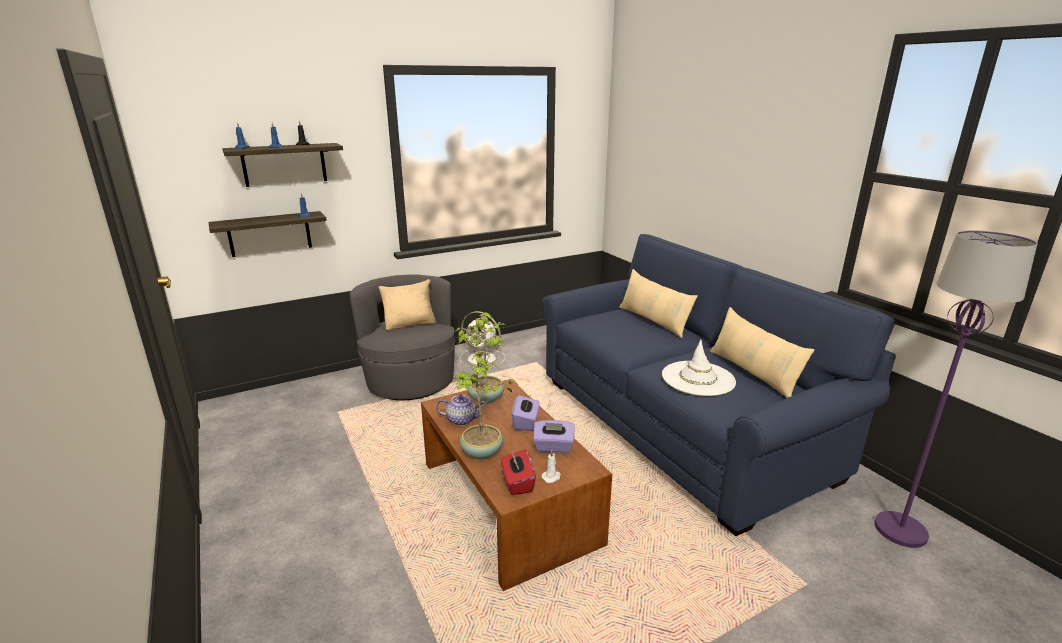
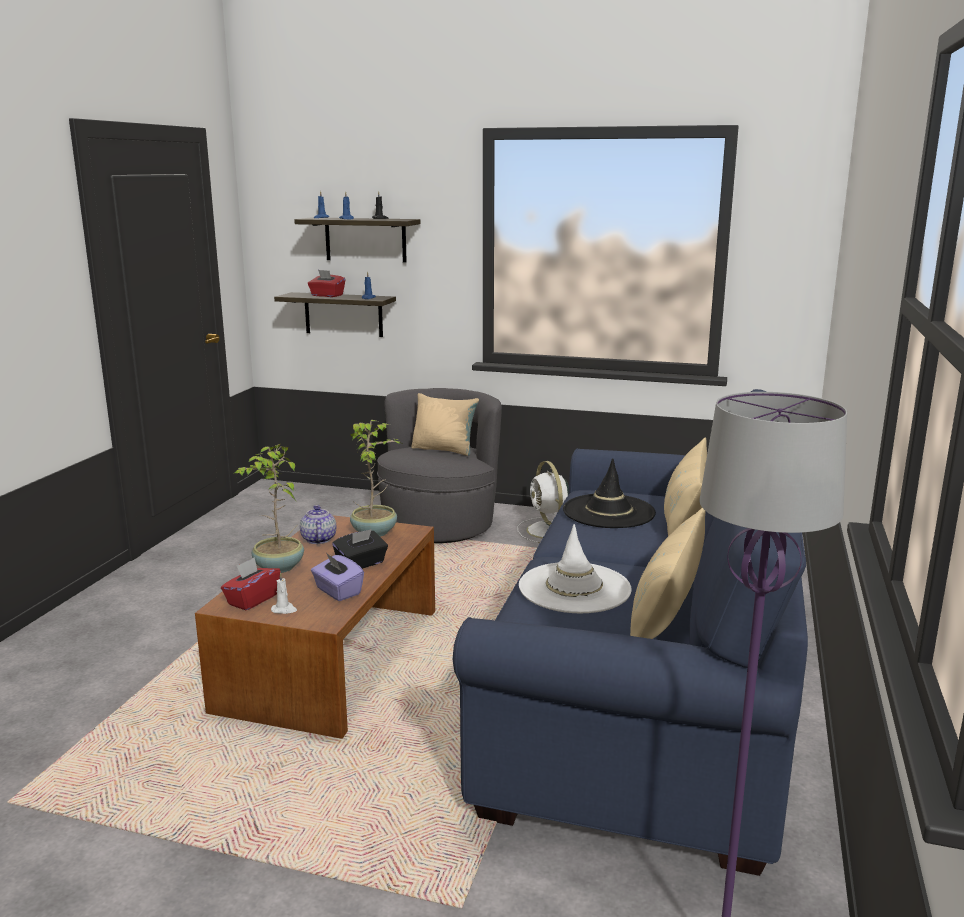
camera: 45 degrees right, 5 degrees down
teapot [436,395,485,426] -> teapot turned 150 degrees counterclockwise [300,505,337,544]
purple tissue box [512,395,540,431] -> black tissue box [332,529,388,569]
none -> red tissue box [308,270,346,297]
none -> black hat [563,458,656,528]

